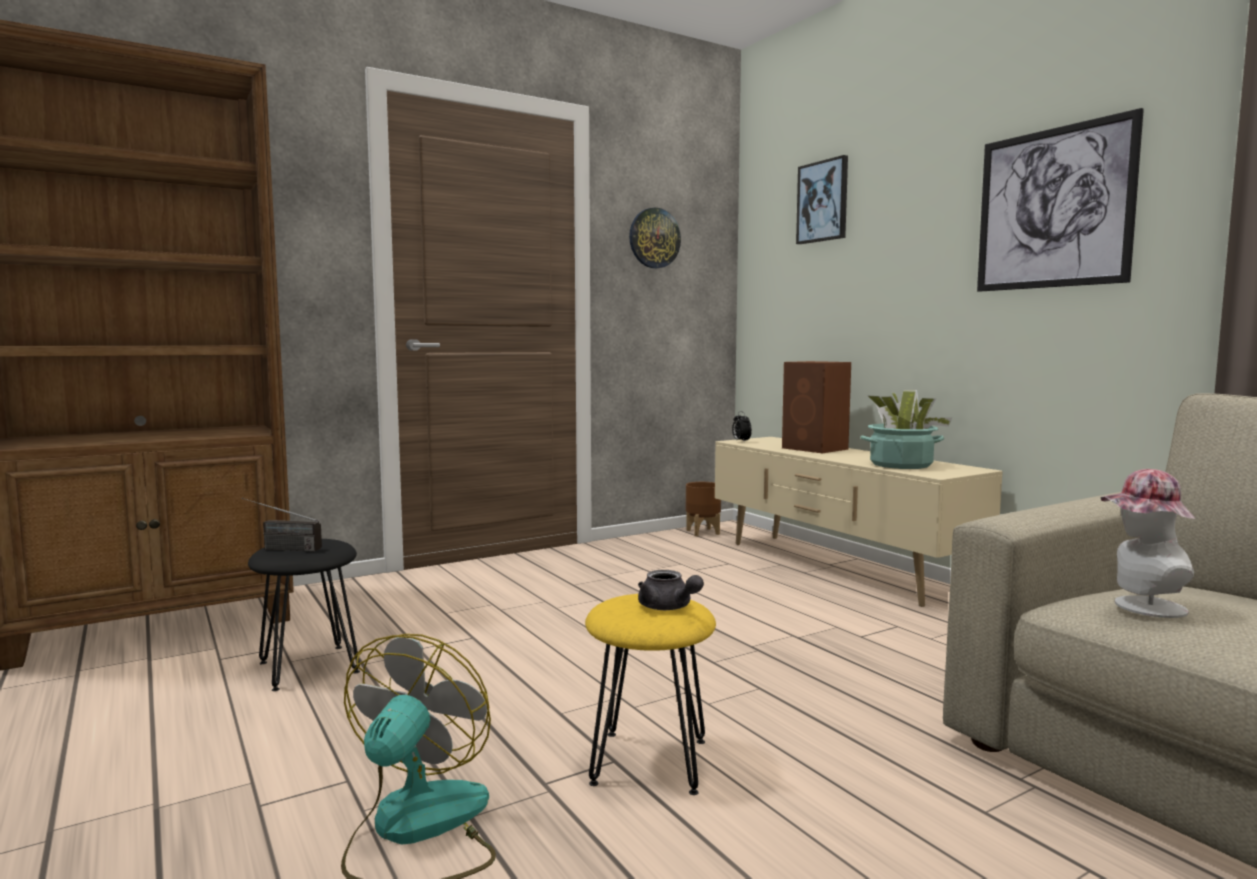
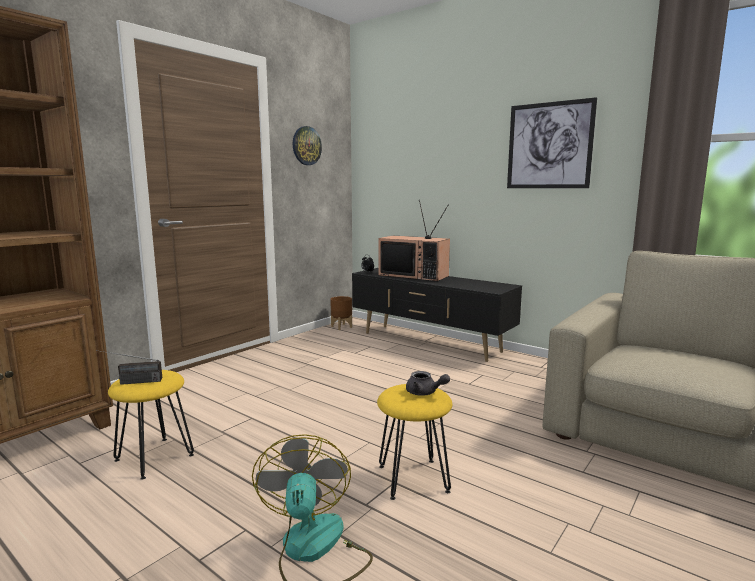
camera: 20 degrees left, 5 degrees up
black stool [248,539,360,691] -> yellow stool [108,370,194,480]
beige tv stand [715,437,1003,607] -> black tv stand [352,268,522,362]
brown speaker [782,361,851,453] -> television [379,200,450,281]
picture [796,155,848,244] -> none
potted plant [860,390,952,469] -> none
hat [1101,469,1196,618] -> none

